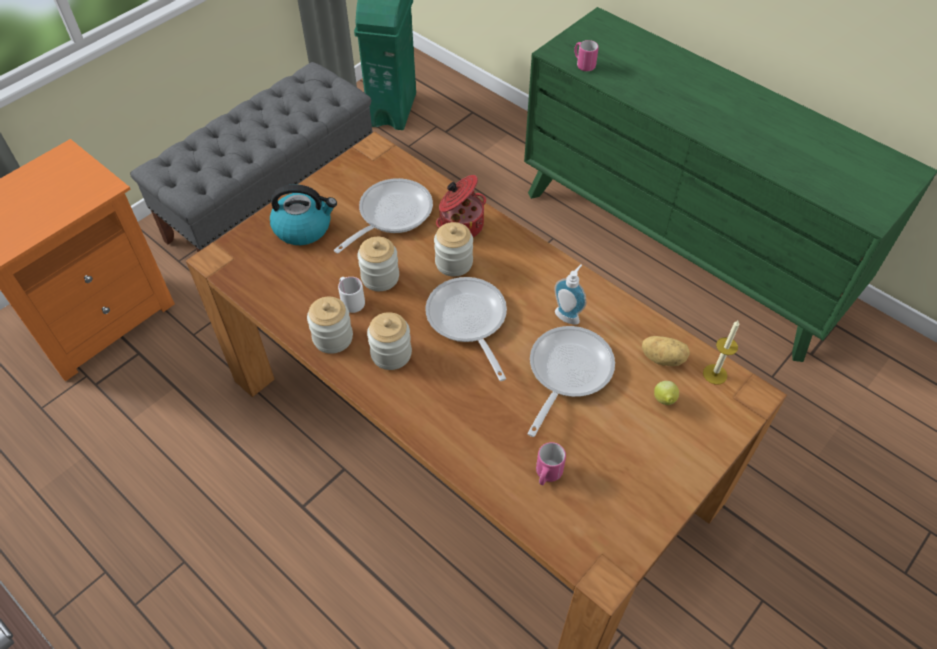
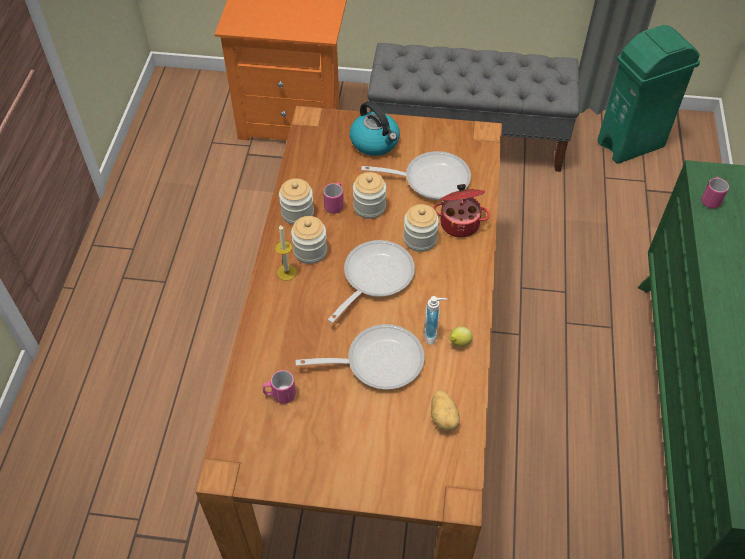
camera: 55 degrees right, 0 degrees up
white mug [338,277,365,313] -> pink mug [323,183,344,214]
lemon [654,381,679,405] -> lemon moved to [449,327,473,347]
candle [703,320,739,385] -> candle moved to [275,225,297,281]

